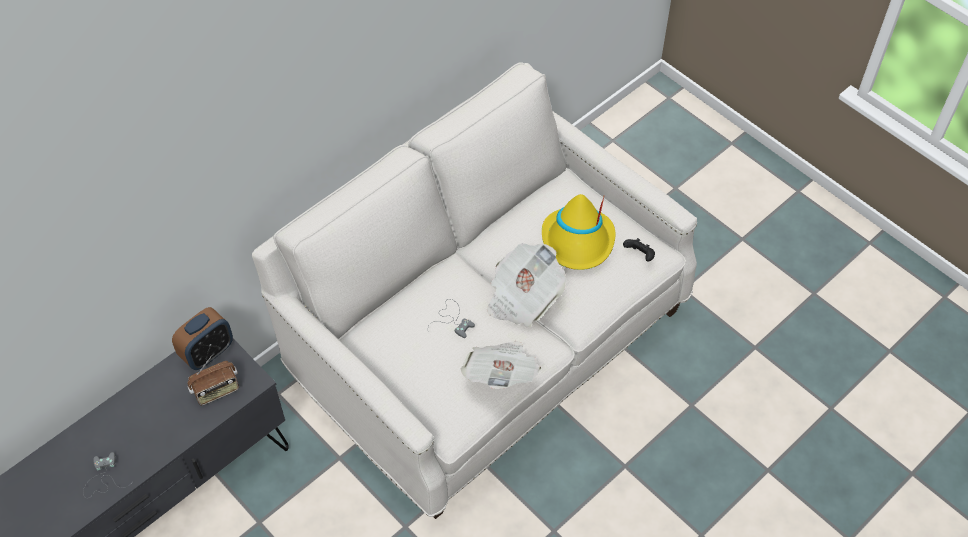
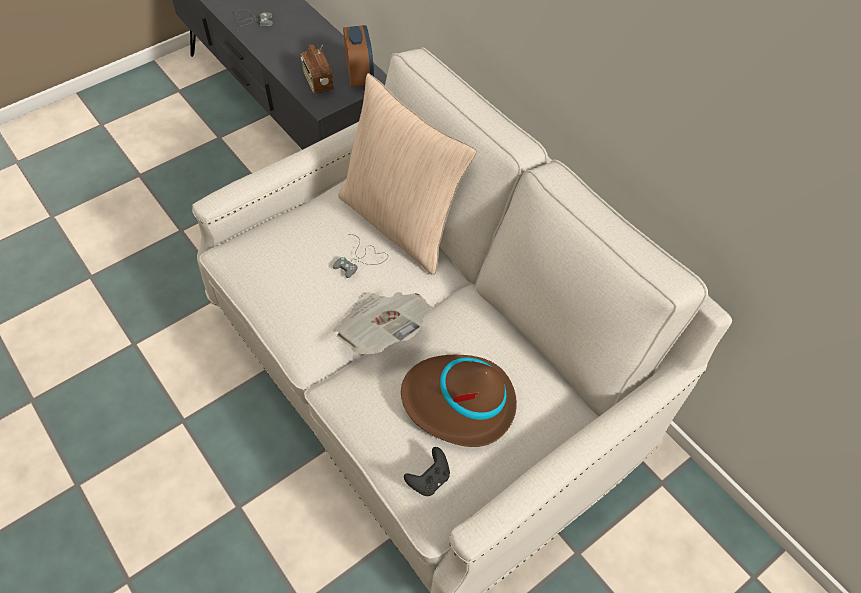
camera: 95 degrees right, 0 degrees up
alarm clock [172,307,233,370] -> alarm clock turned 150 degrees counterclockwise [343,25,374,87]
newspaper [461,341,541,389] -> none
yellow hat [542,194,615,270] -> brown hat [401,355,517,447]
none -> beige pillow [338,73,477,275]

